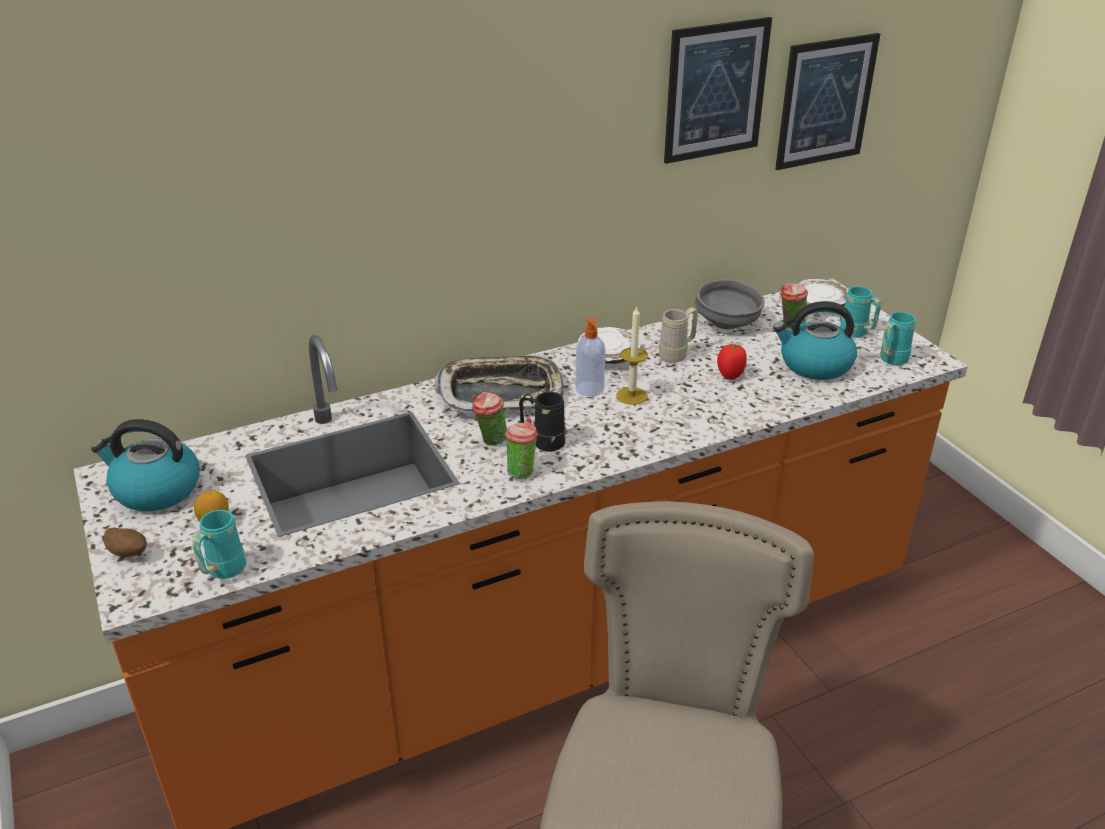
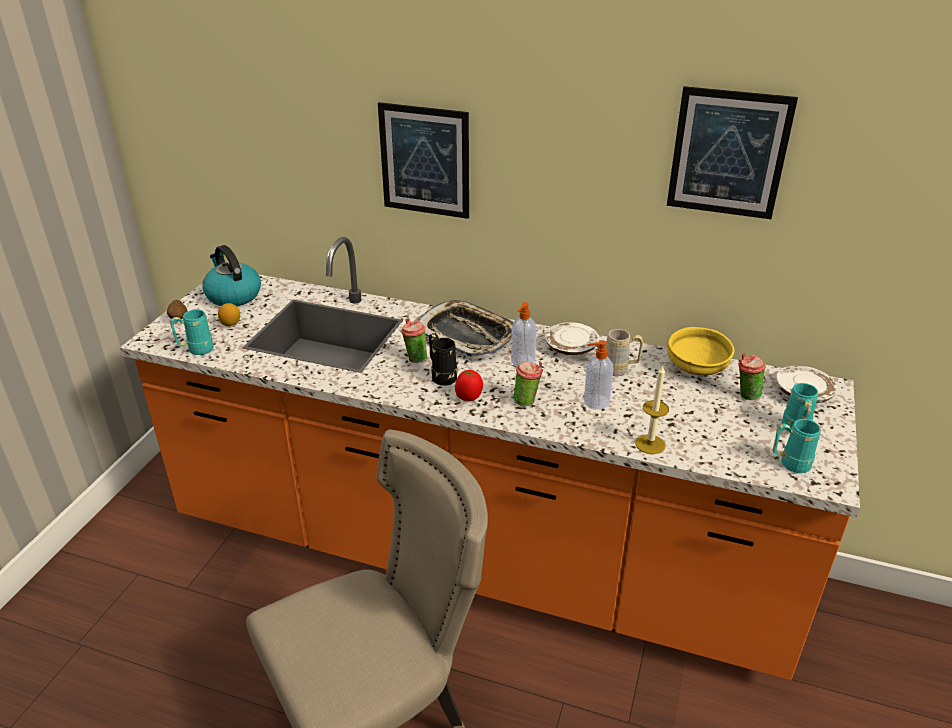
camera: 45 degrees right, 0 degrees up
cup [505,418,538,479] -> cup moved to [513,362,543,406]
candle [616,306,648,405] -> candle moved to [635,364,669,454]
grey bowl [695,279,765,329] -> yellow bowl [667,327,735,375]
tomato [717,344,747,380] -> tomato moved to [455,370,483,401]
kettle [773,301,857,380] -> none
picture [775,33,880,170] -> picture moved to [378,102,469,219]
none -> soap dispenser [584,340,614,409]

